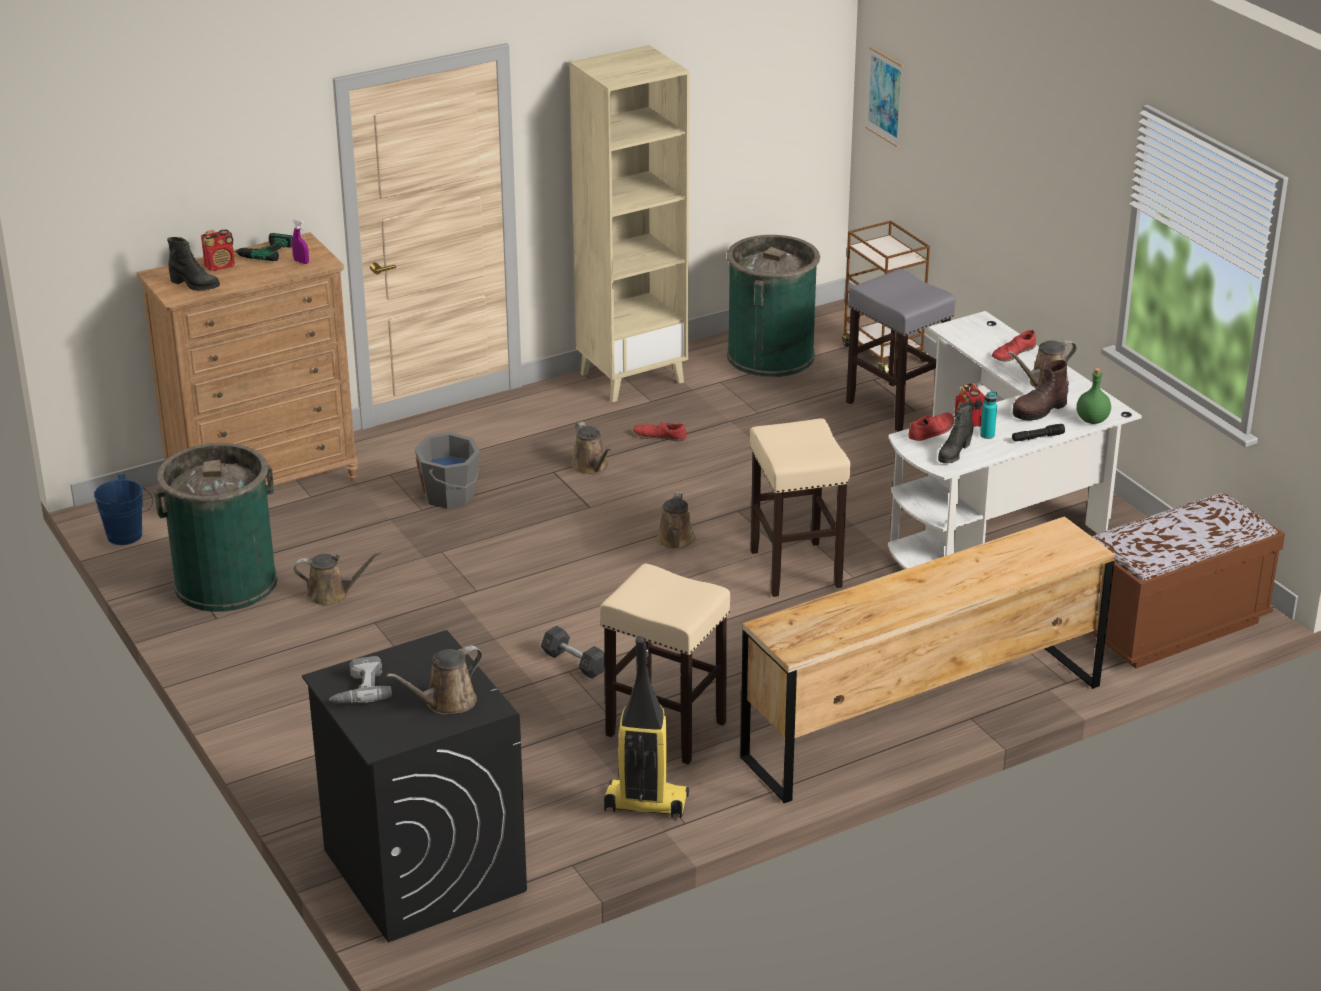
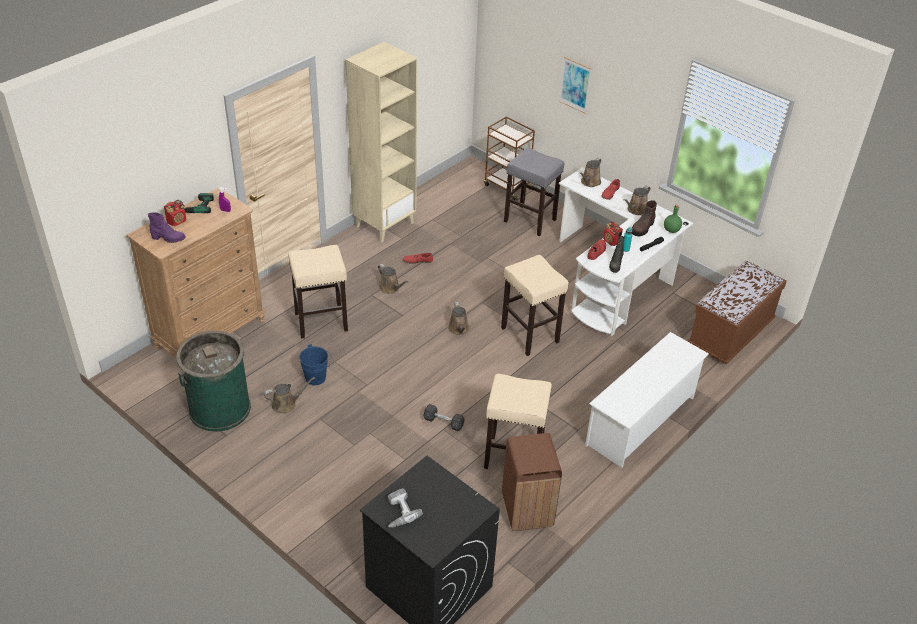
camera: 20 degrees left, 10 degrees up
blue bucket [94,475,153,545] -> blue bucket moved to [299,344,334,385]
black boot [167,237,220,291] -> purple boot [148,212,185,243]
brown watering can [387,645,482,715] -> brown watering can moved to [579,158,601,187]
grey bucket [415,432,480,509] -> beige stool [288,245,348,339]
vacuum cleaner [604,636,689,818] -> brown trash can [502,433,562,531]
green trash can [726,235,820,377] -> none
brown dresser [740,516,1115,803] -> white shoe rack [585,332,709,468]
picture [866,47,904,147] -> picture moved to [559,57,592,113]

